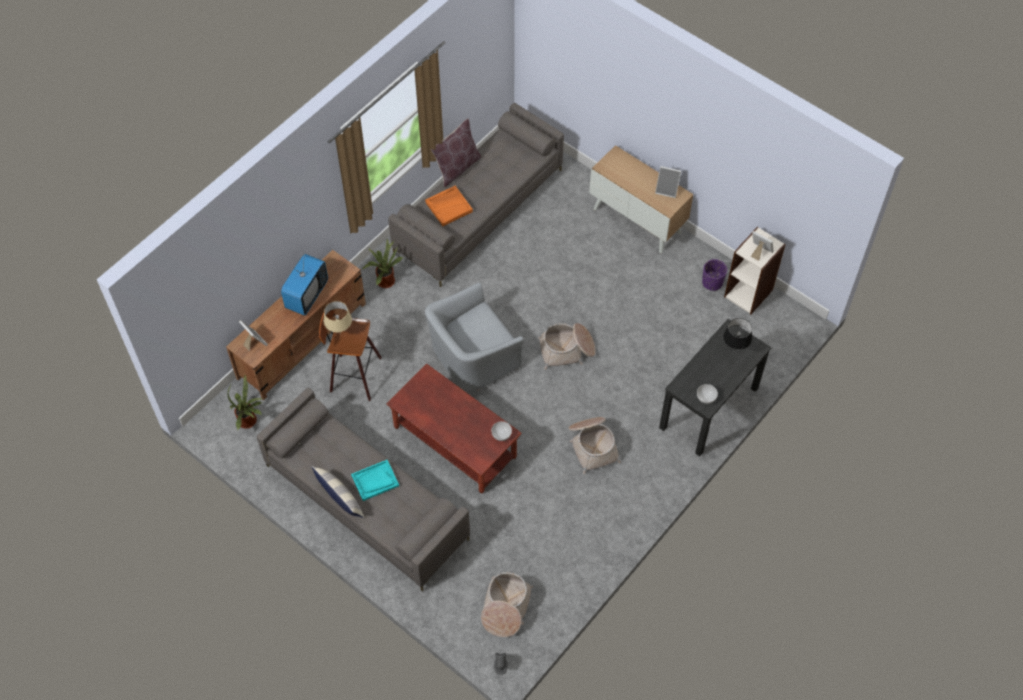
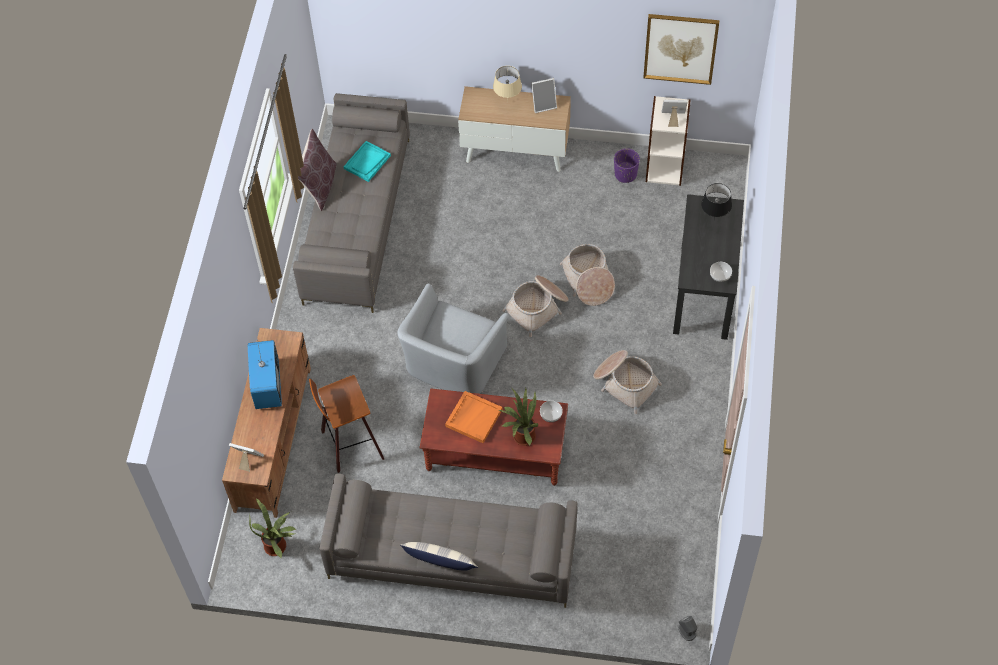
camera: 30 degrees left, 0 degrees up
beige table lamp [324,301,352,332] -> beige table lamp moved to [493,66,522,98]
turquoise tray [351,460,399,501] -> turquoise tray moved to [344,141,391,182]
potted plant [362,239,403,288] -> potted plant moved to [499,388,538,447]
orange tray [425,186,473,226] -> orange tray moved to [445,391,503,443]
basket [481,572,533,637] -> basket moved to [560,244,615,306]
none -> picture [643,14,719,85]

